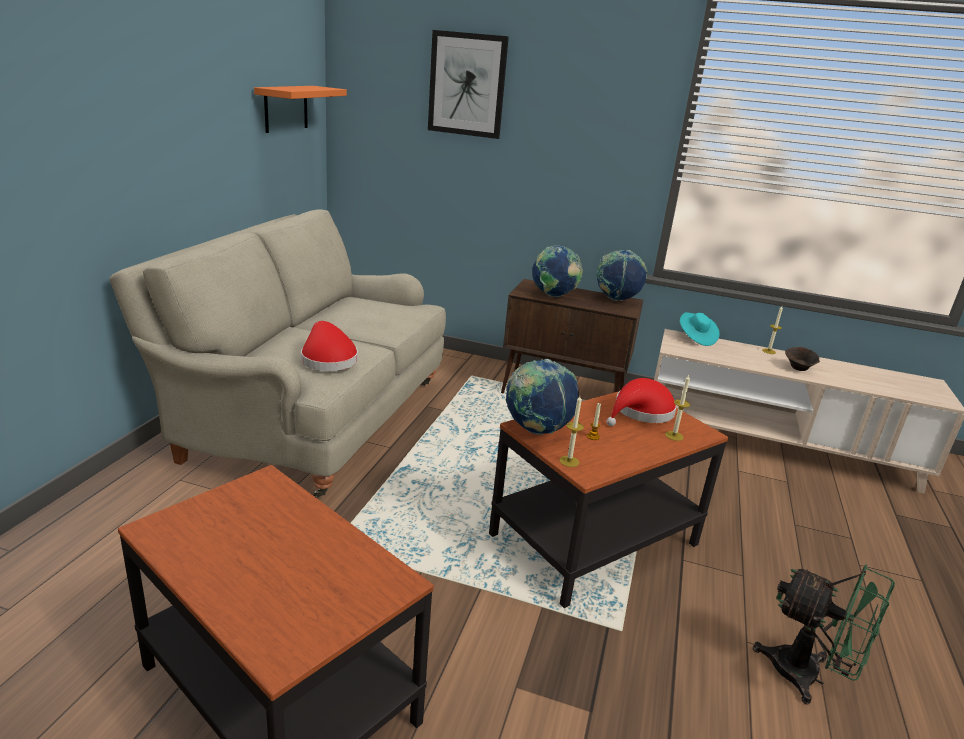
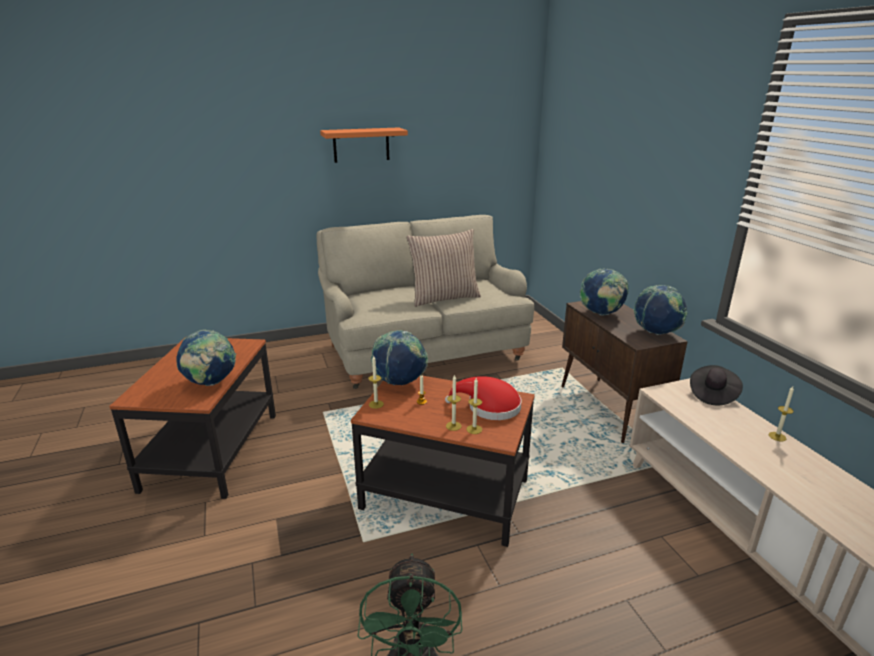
camera: 55 degrees right, 0 degrees up
orange shelf [254,86,347,133] -> orange shelf moved to [320,127,408,163]
red hat [301,321,358,371] -> none
picture [428,30,509,139] -> none
turquoise hat [680,312,720,346] -> black hat [690,365,743,405]
brown bowl [785,347,820,371] -> none
none -> globe [176,329,236,386]
none -> pillow [406,229,481,307]
none -> candle [446,374,462,431]

